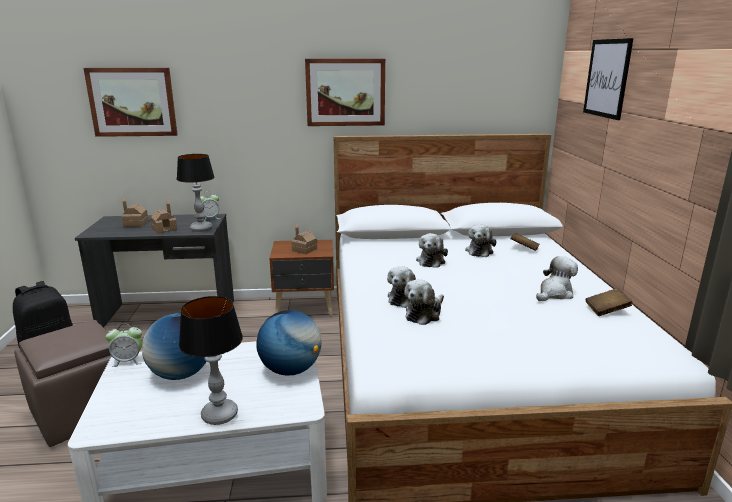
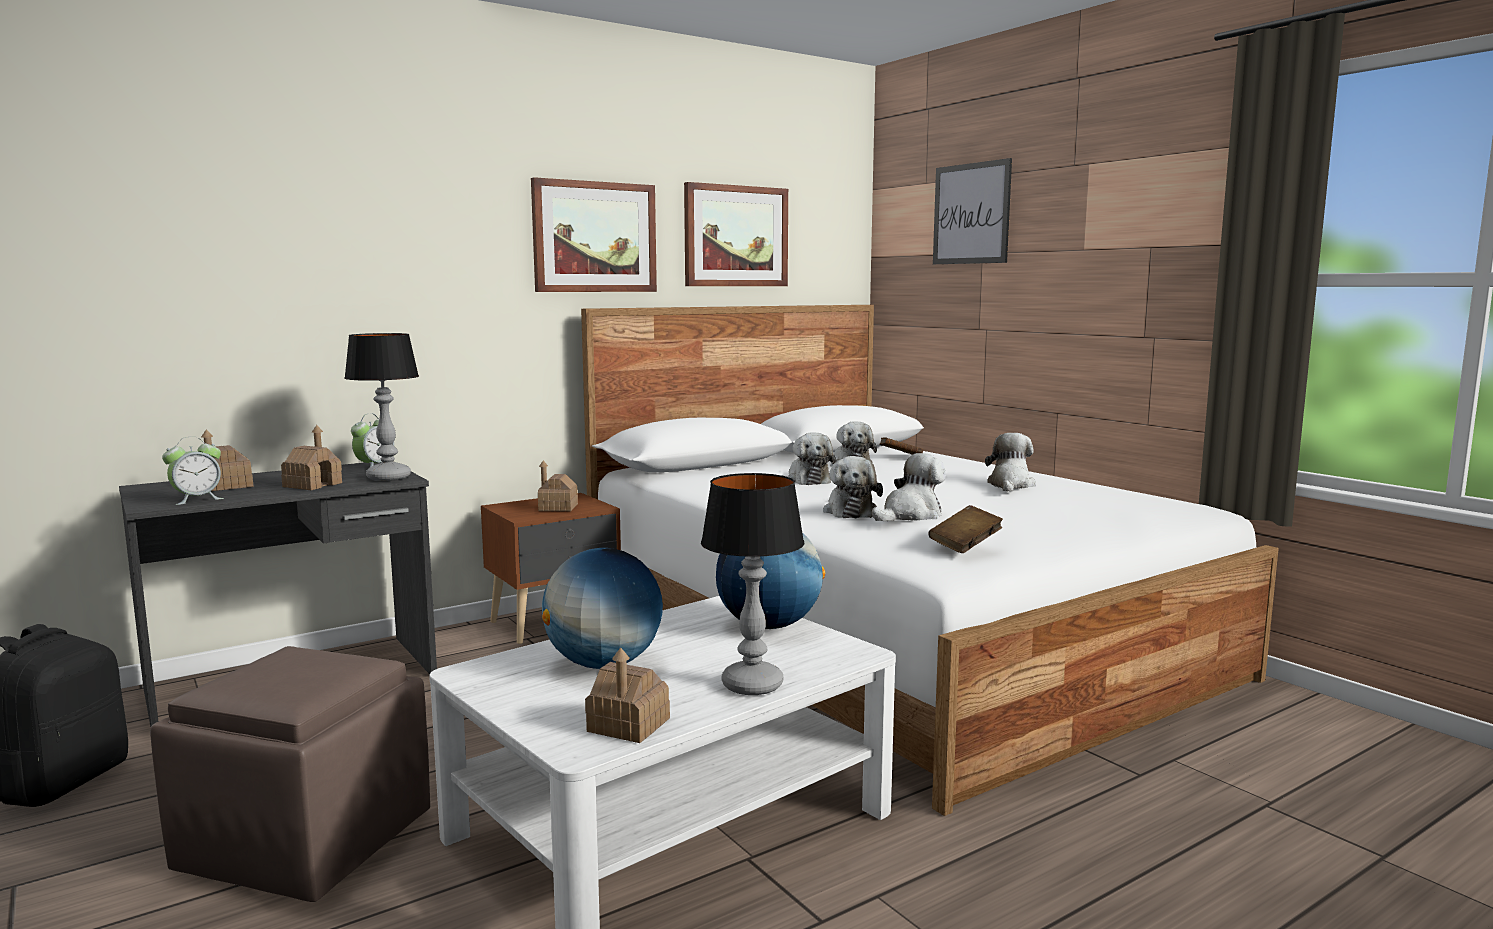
camera: 30 degrees left, 10 degrees down
picture [83,68,177,137] -> picture moved to [684,182,788,286]
alarm clock [106,323,142,367] -> alarm clock moved to [162,437,224,505]
plush toy [404,279,444,325] -> plush toy turned 135 degrees counterclockwise [872,453,946,521]
brown book [586,288,632,316] -> brown book moved to [929,505,1003,553]
none -> toy house [585,647,670,743]

